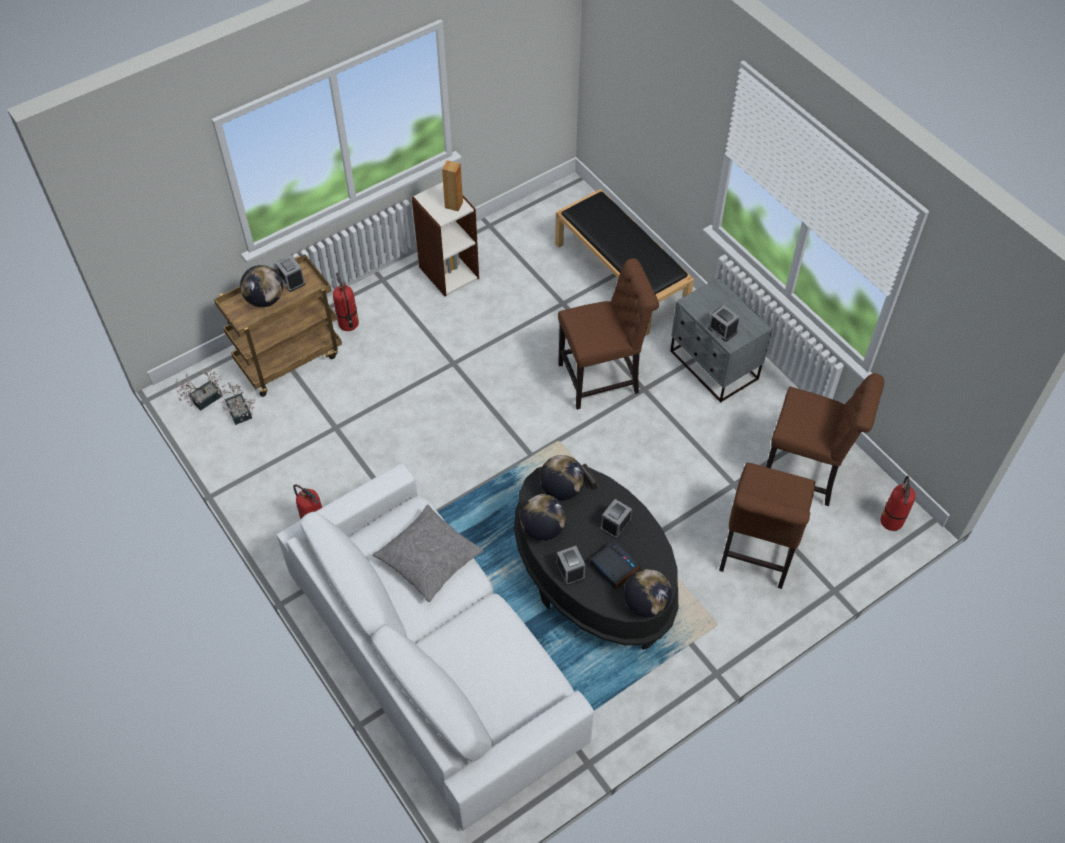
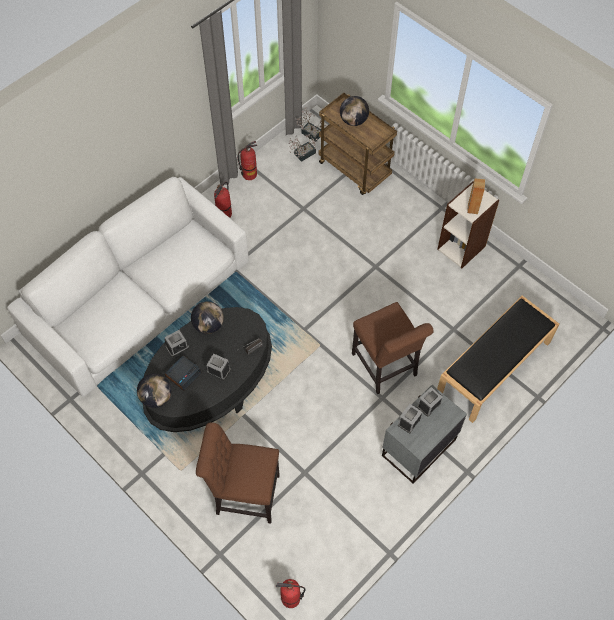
camera: 80 degrees right, 5 degrees up
alarm clock [276,255,305,292] -> alarm clock moved to [417,387,443,416]
fire extinguisher [333,273,359,331] -> fire extinguisher moved to [238,141,257,180]
grey pillow [373,504,484,602] -> none
globe [540,455,585,500] -> none
brown chair [766,373,884,506] -> none

